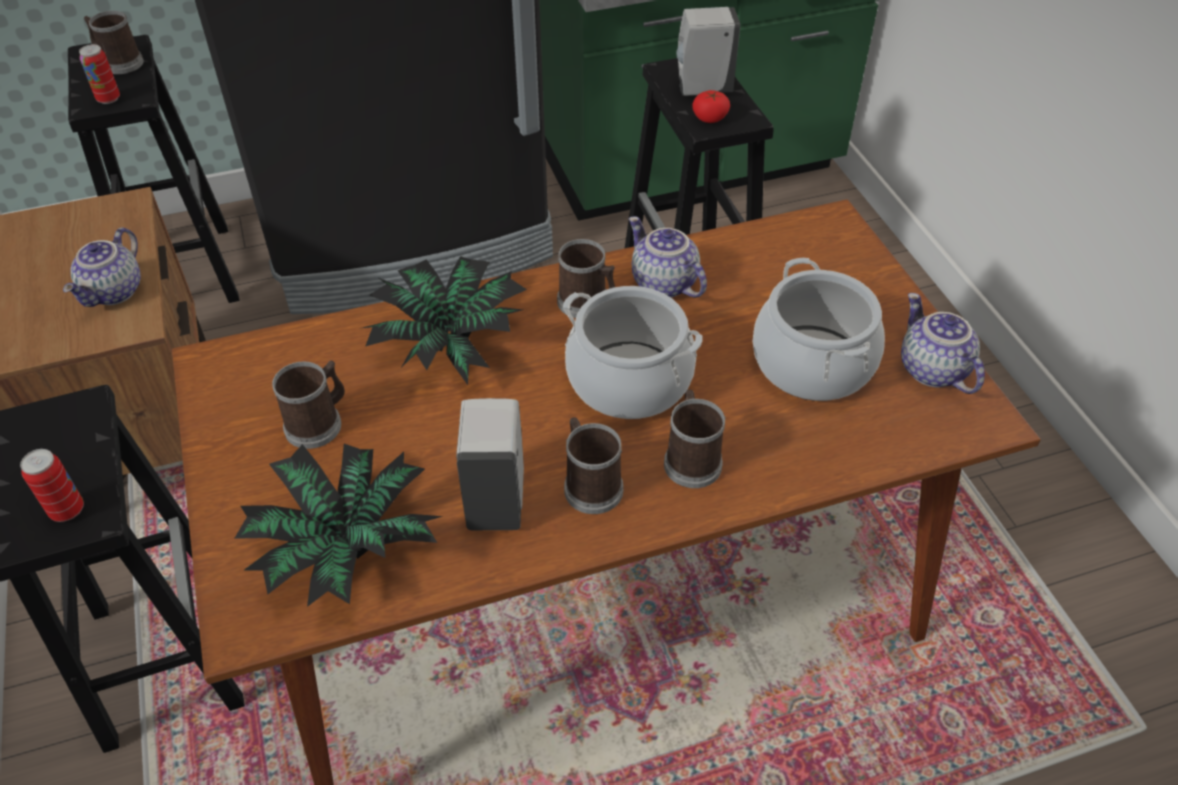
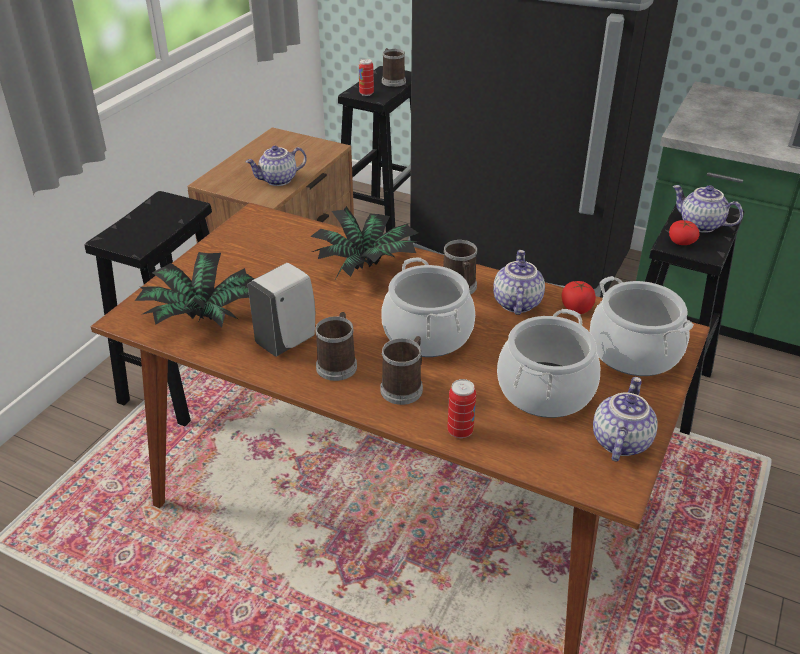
camera: 45 degrees right, 10 degrees down
can [20,449,84,522] -> can moved to [447,379,476,438]
mug [272,361,345,449] -> none
white soap dispenser [676,7,740,96] -> teapot [672,185,743,233]
none -> tomato [562,281,596,314]
none -> cooking pot [589,276,694,376]

